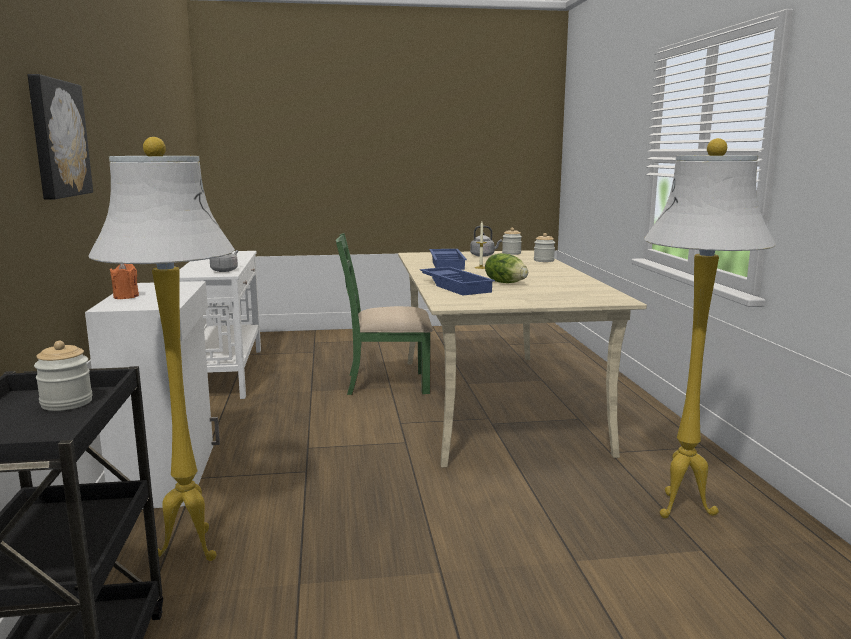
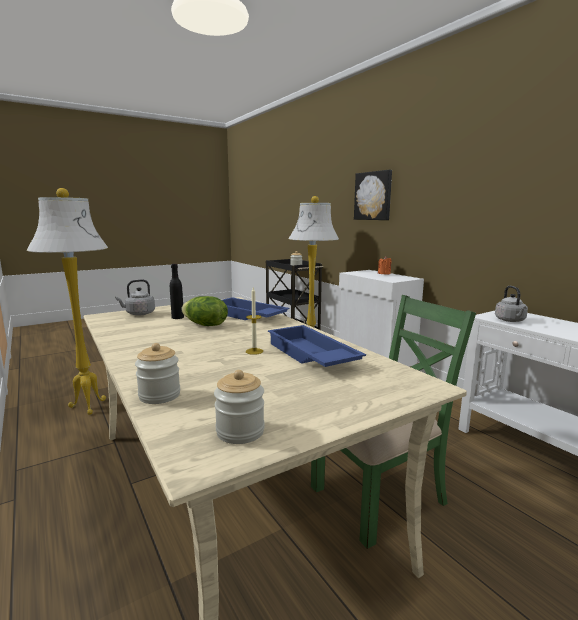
camera: 155 degrees right, 0 degrees up
grey kettle [470,226,502,257] -> grey kettle moved to [115,279,155,315]
none -> black bottle [170,264,184,319]

